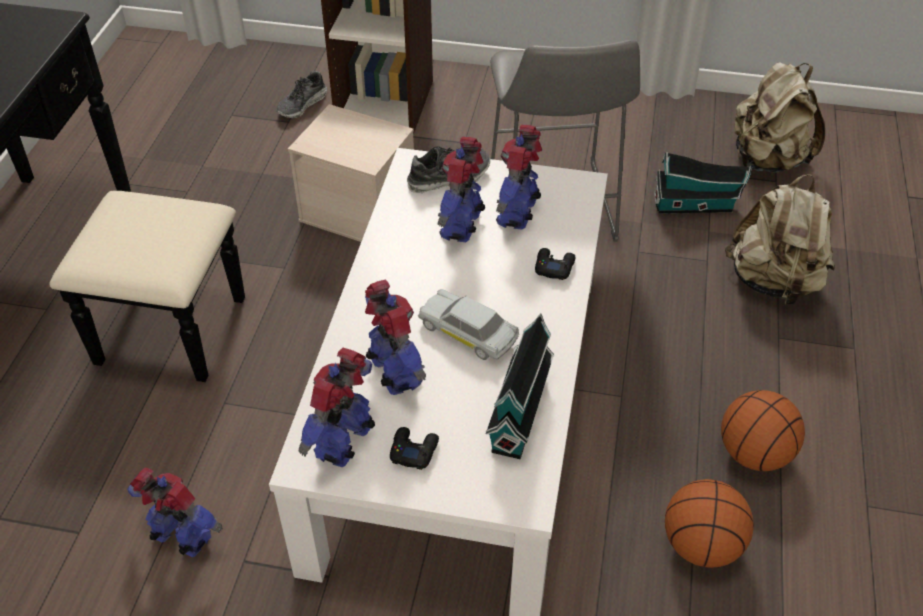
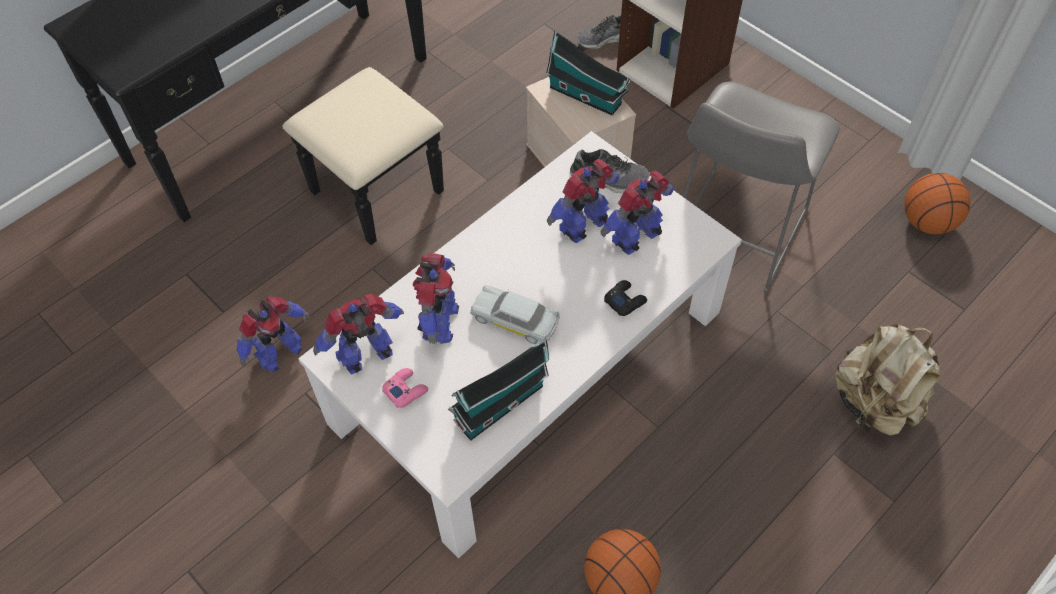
camera: 35 degrees right, 10 degrees up
toy robot [127,468,223,557] -> toy robot turned 75 degrees clockwise [236,296,310,372]
black game controller [390,427,439,470] -> pink game controller [382,368,428,408]
white toy car [418,289,519,360] -> white toy car turned 45 degrees counterclockwise [470,285,560,344]
toy house [654,152,752,214] -> toy house moved to [546,31,630,115]
basketball [721,390,805,471] -> basketball moved to [904,173,971,234]
beige backpack [734,62,825,172] -> none

